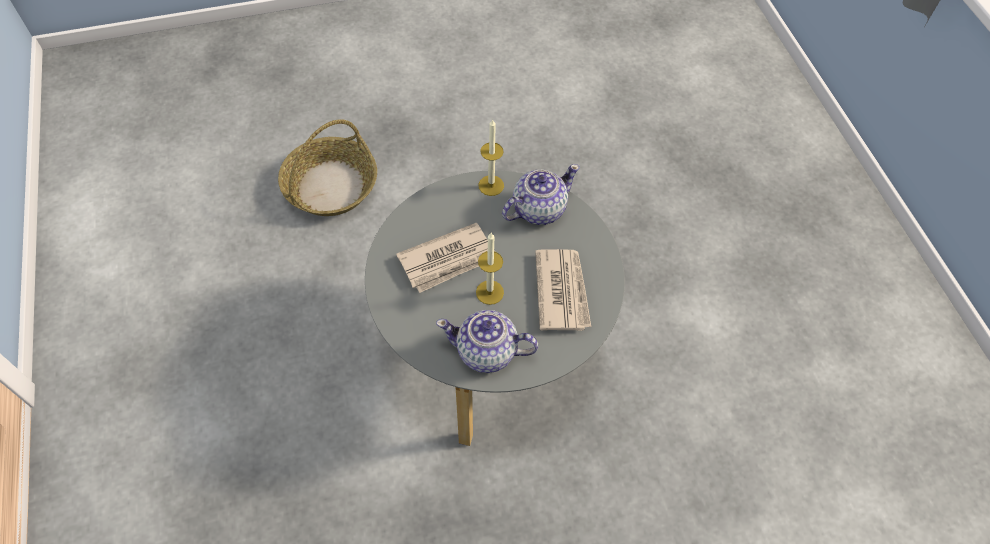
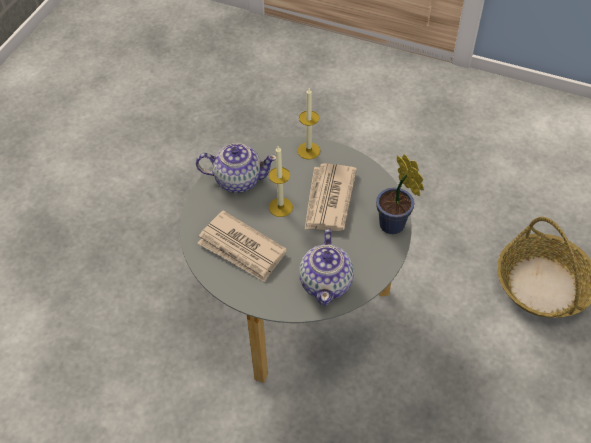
camera: 130 degrees right, 5 degrees down
teapot [436,310,538,373] -> teapot turned 45 degrees clockwise [196,143,276,193]
candle [478,119,504,196] -> candle moved to [298,88,320,160]
none -> potted plant [376,154,424,234]

